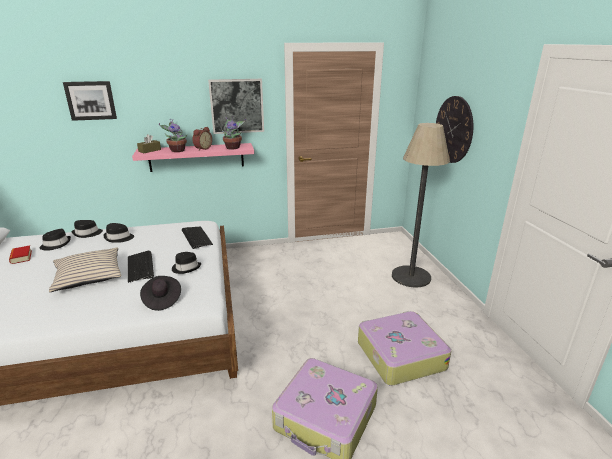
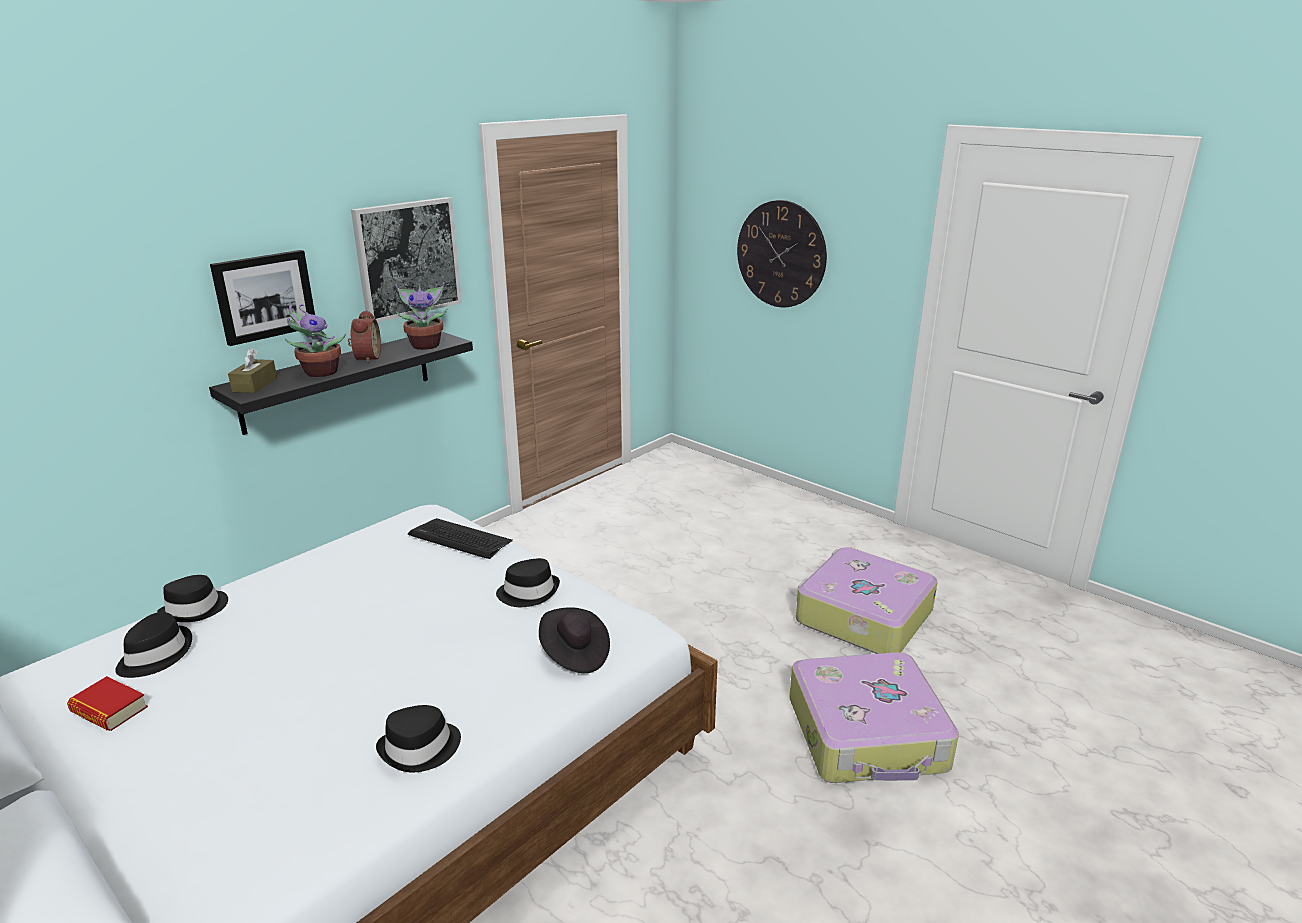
camera: 35 degrees left, 0 degrees up
beige pillow [49,248,121,292] -> none
picture [63,81,117,121] -> picture moved to [210,250,315,346]
black hat [103,223,134,243] -> black hat moved to [376,705,461,772]
keyboard [128,251,154,283] -> none
pink shelf [132,143,254,172] -> black shelf [209,331,473,435]
floor lamp [392,123,450,287] -> none

